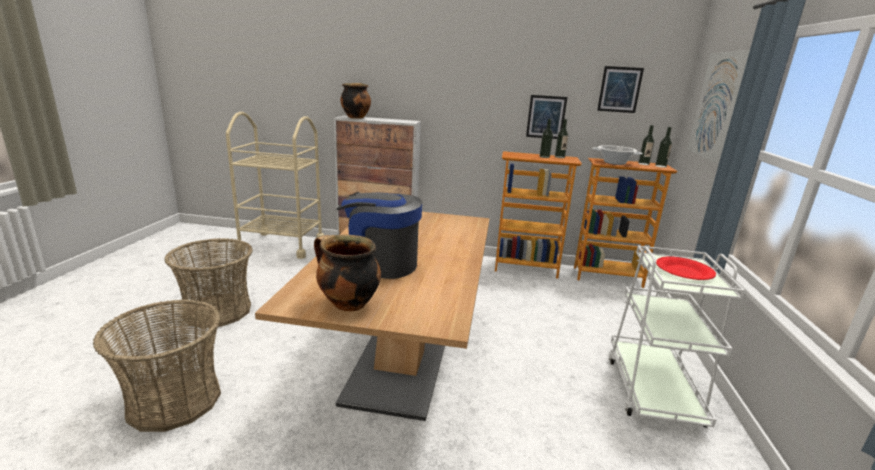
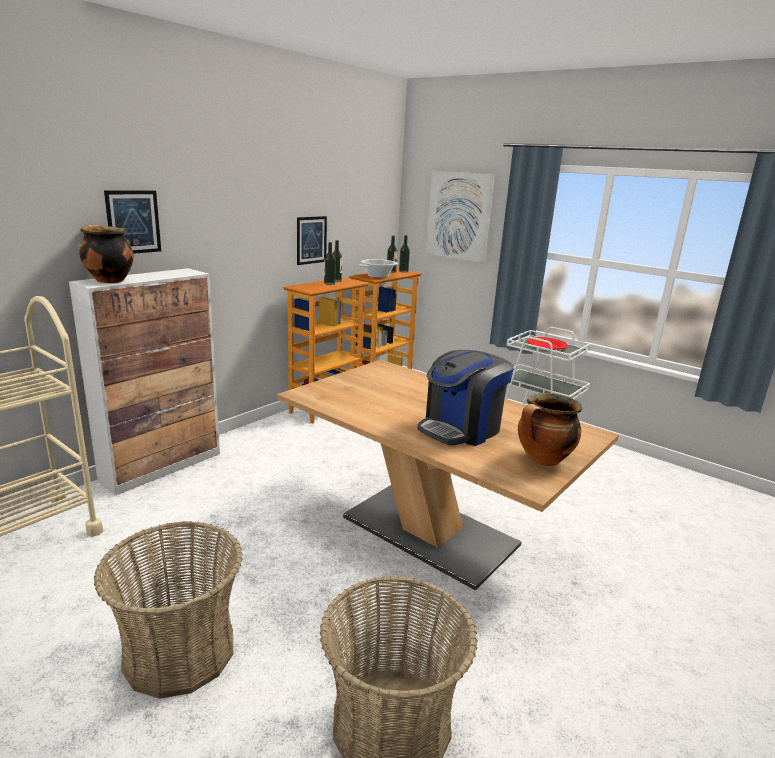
camera: 60 degrees left, 0 degrees up
picture [597,66,644,113] -> picture moved to [104,190,161,254]

